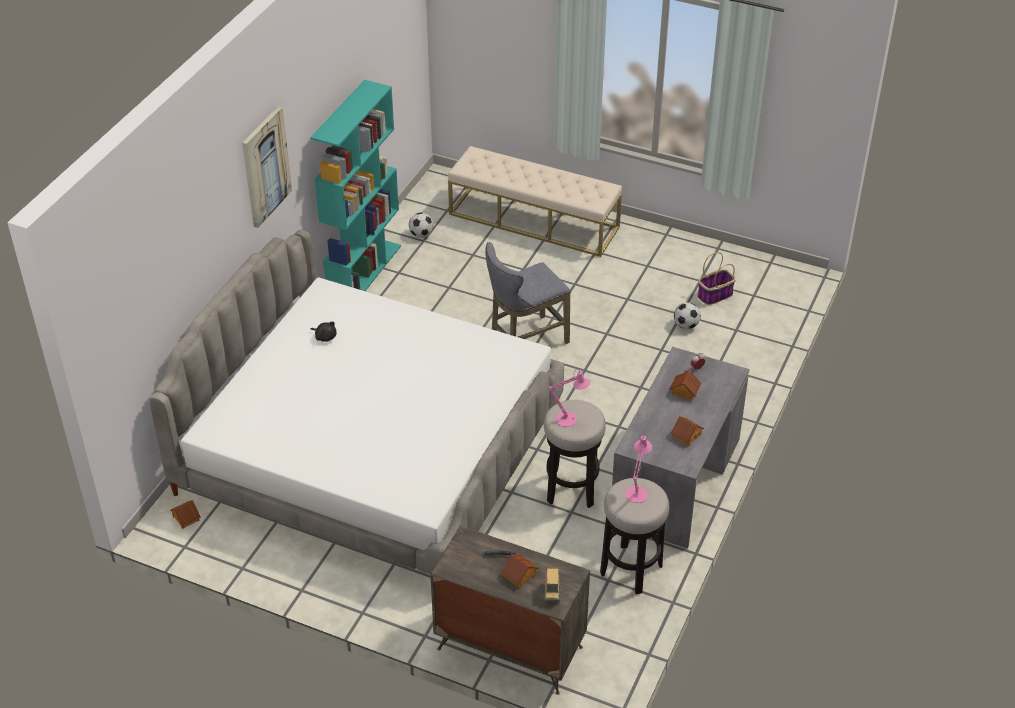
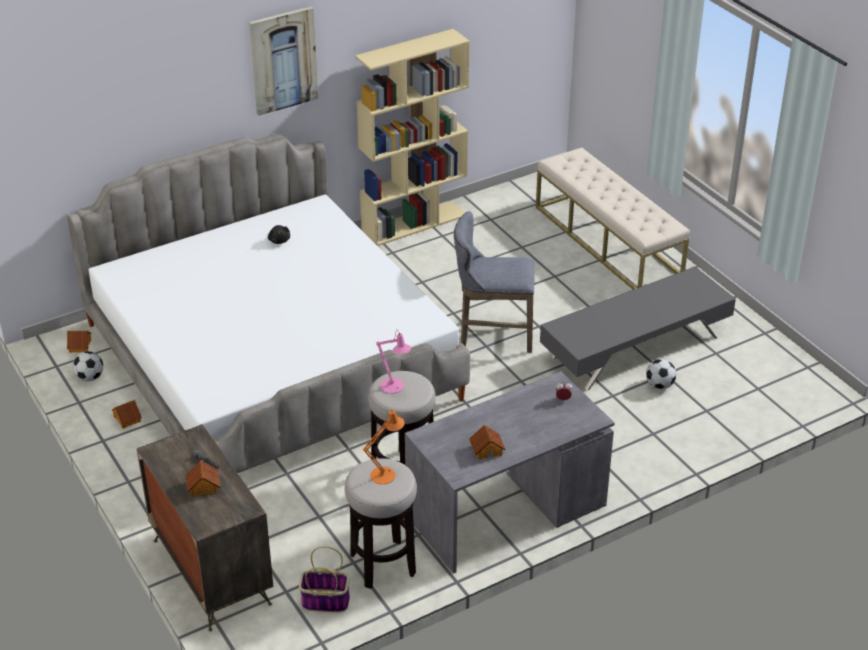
camera: 35 degrees right, 5 degrees down
turquoise bookcase [310,80,401,291] -> beige bookcase [355,29,470,246]
football [409,213,434,238] -> football moved to [73,351,103,381]
toy truck [544,569,560,602] -> none
pink table lamp [625,436,652,503] -> orange table lamp [363,409,405,484]
toy house [669,370,701,401] -> toy house moved to [112,400,142,429]
basket [697,252,736,305] -> basket moved to [299,546,350,612]
none -> grey coffee table [540,267,736,391]

